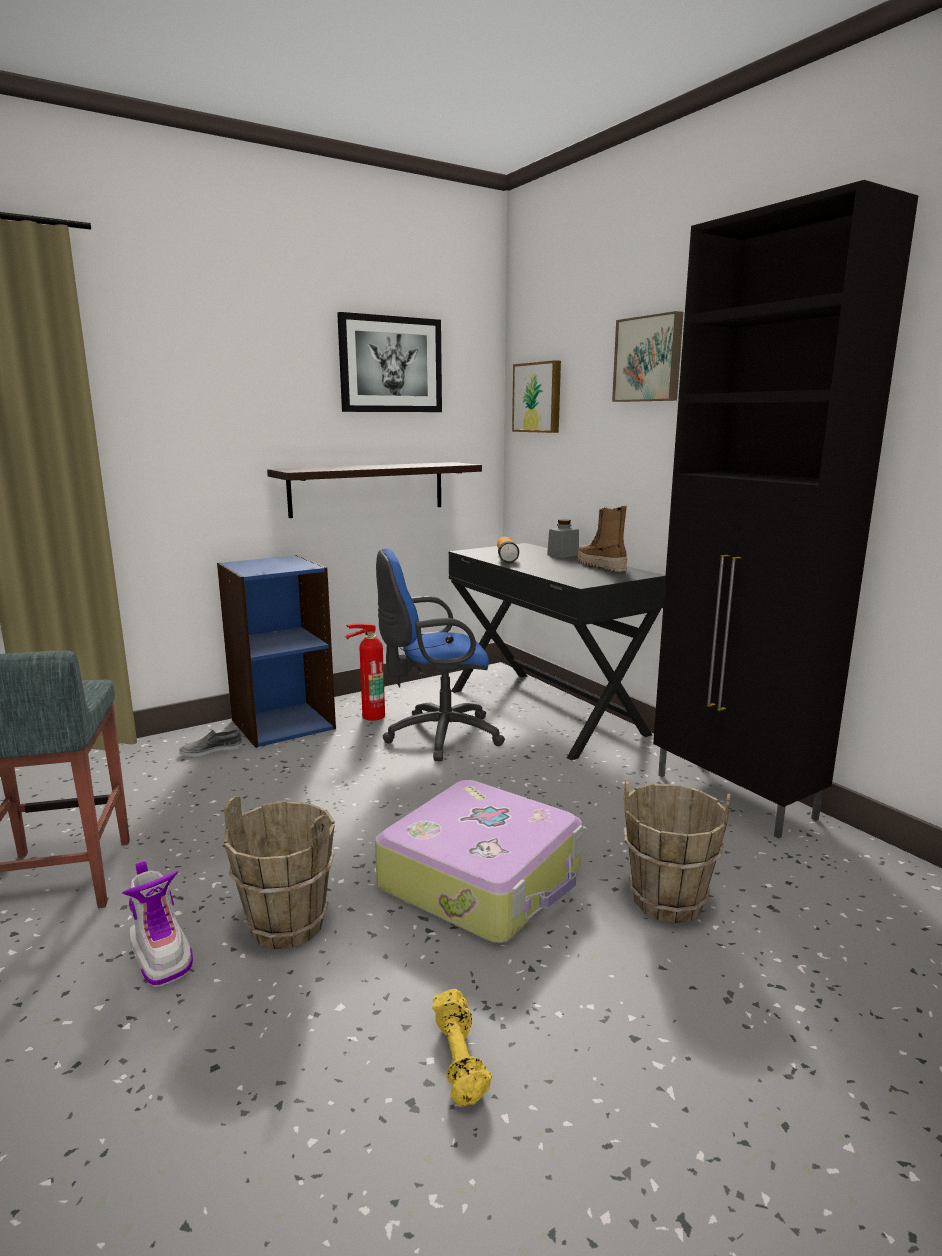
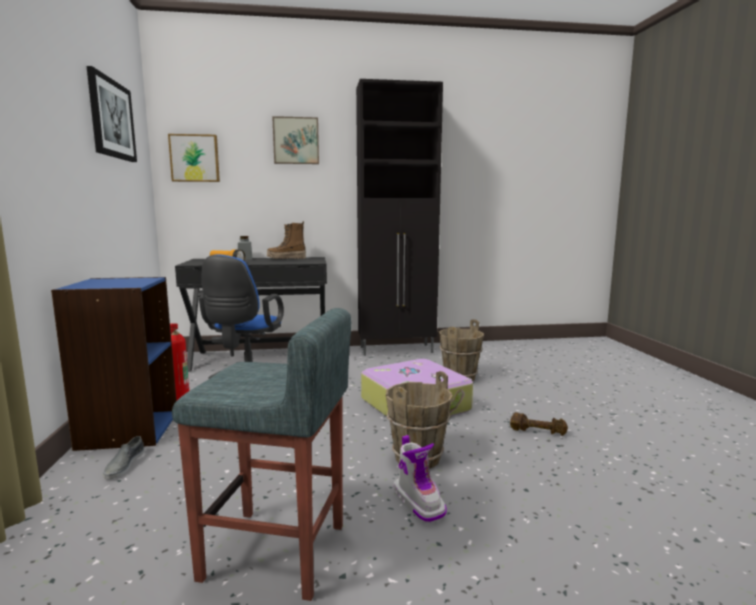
camera: 65 degrees left, 5 degrees down
boot [122,860,193,987] -> boot turned 75 degrees clockwise [394,435,446,523]
shelf [267,462,482,518] -> none
yellow dumbbell [432,989,492,1106] -> brown dumbbell [510,412,568,436]

